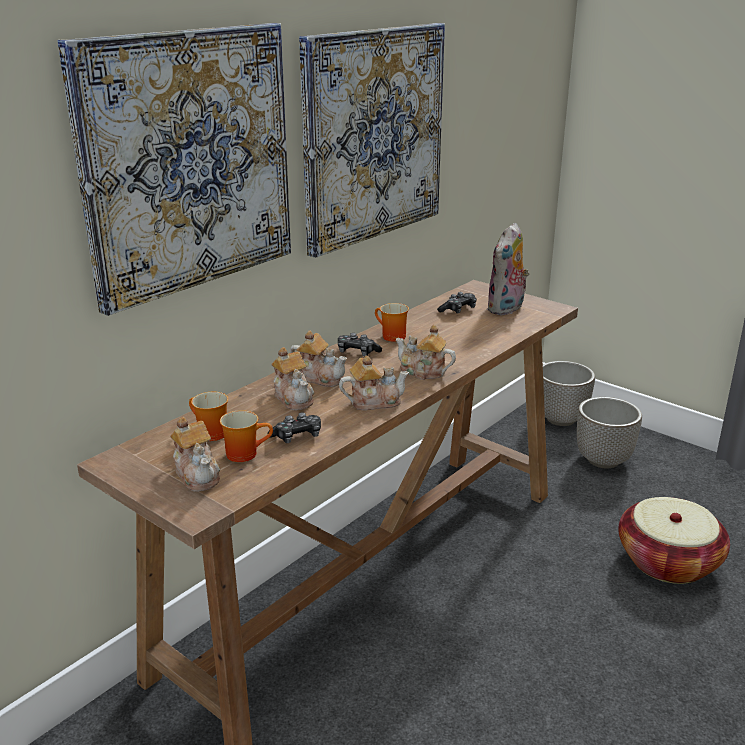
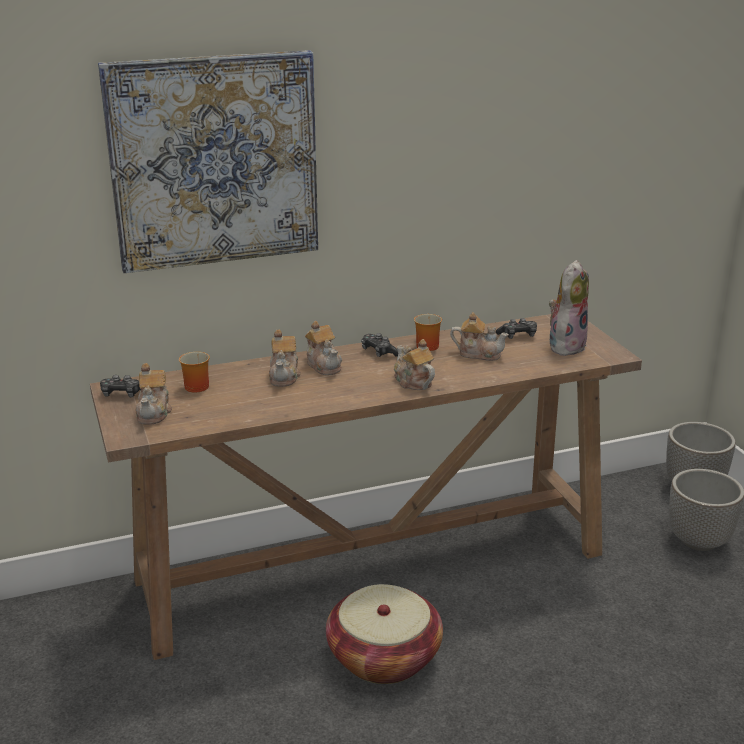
camera: 30 degrees right, 0 degrees up
mug [220,410,273,462] -> none
game controller [268,412,321,443] -> game controller moved to [100,375,141,397]
picture [299,23,445,258] -> none
teapot [339,356,409,410] -> teapot moved to [450,312,509,361]
plush toy [487,223,529,315] -> plush toy turned 150 degrees clockwise [549,260,589,356]
basket [618,497,730,584] -> basket moved to [326,584,443,684]

